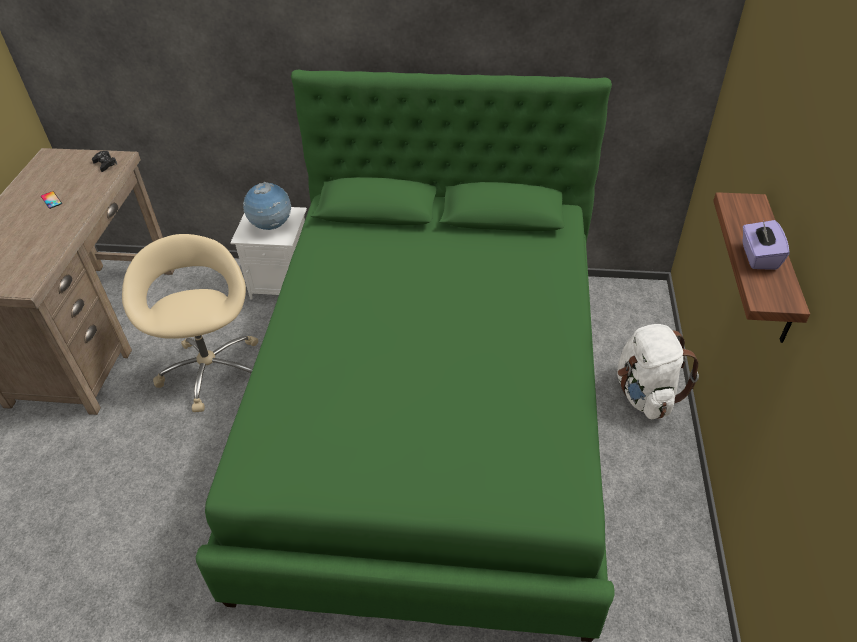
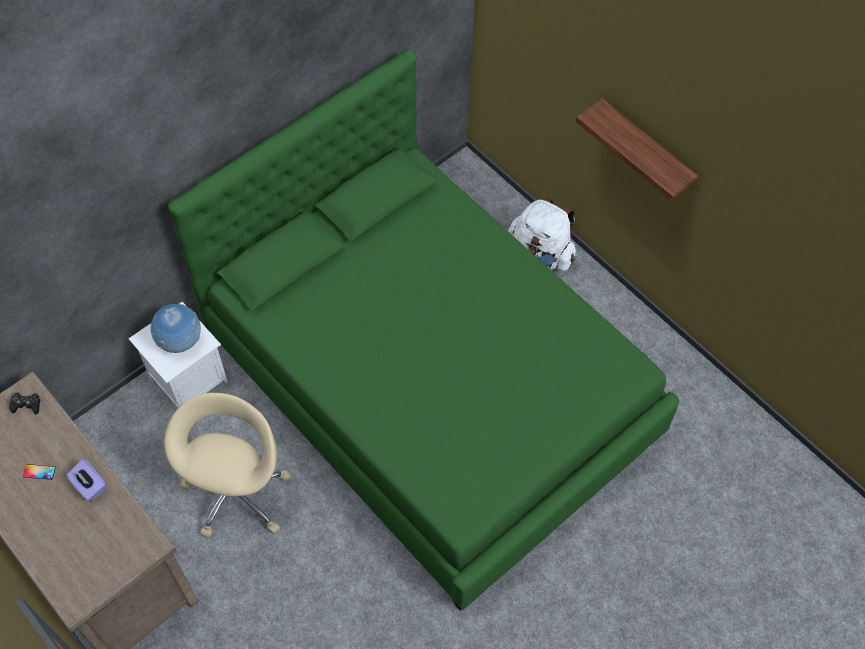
camera: 50 degrees left, 15 degrees up
beige office chair [122,234,258,412] -> beige office chair turned 75 degrees clockwise [164,393,291,538]
purple tissue box [742,220,789,270] -> purple tissue box moved to [66,459,107,502]

